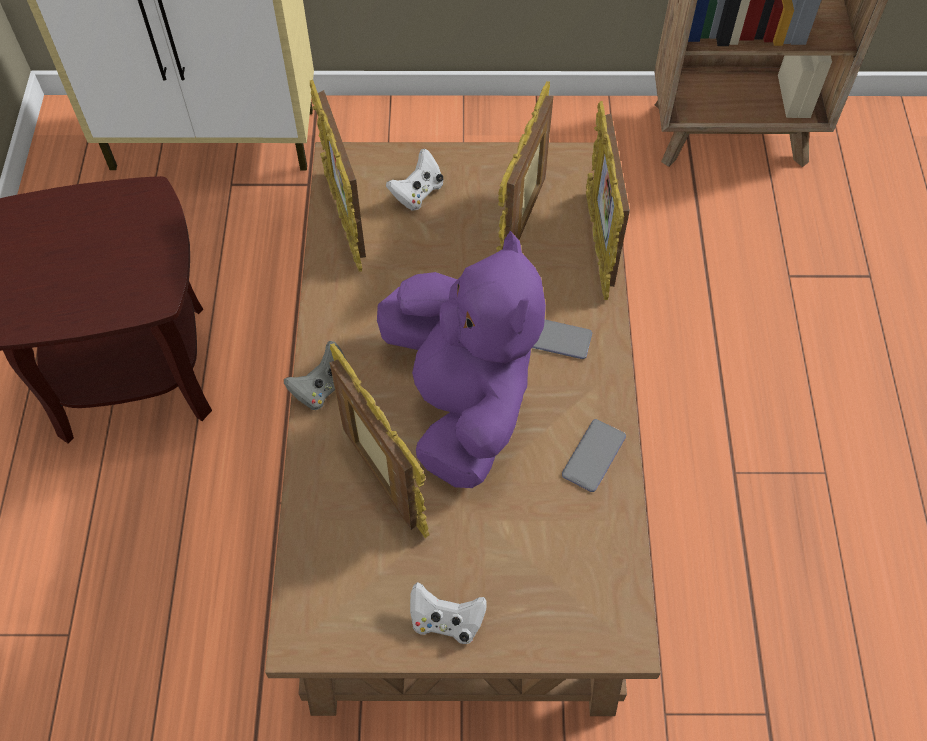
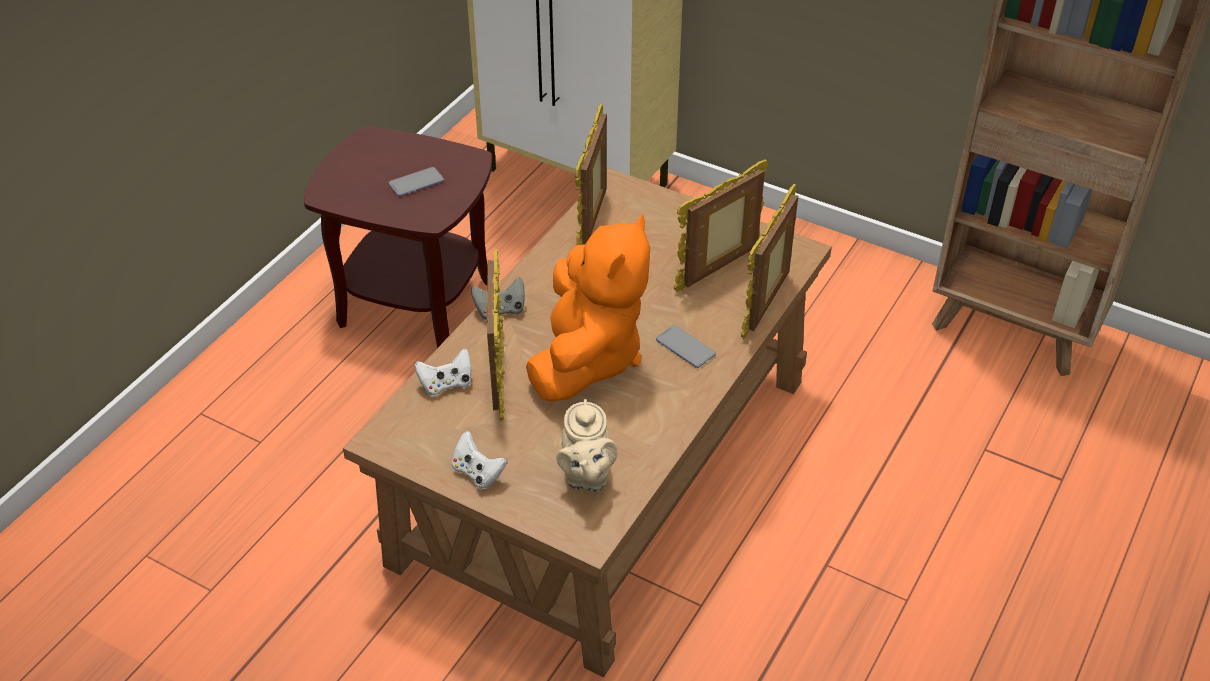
camera: 30 degrees right, 15 degrees down
purple plush toy [377,231,546,488] -> orange plush toy [526,214,650,402]
white game controller [386,149,443,211] -> white game controller moved to [415,348,471,396]
phone [562,419,626,492] -> phone moved to [388,167,444,196]
none -> beige teapot [556,399,618,492]

